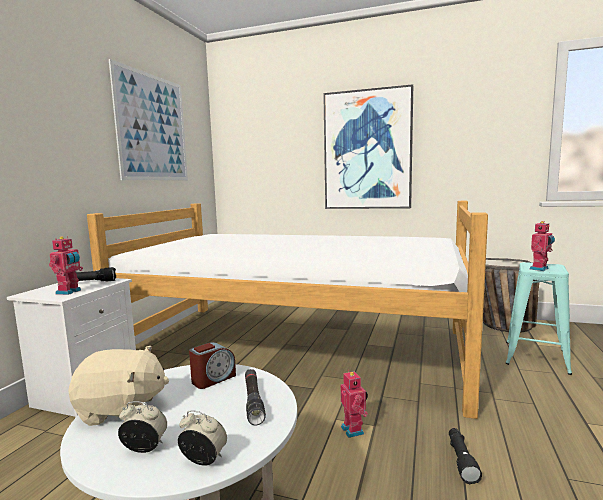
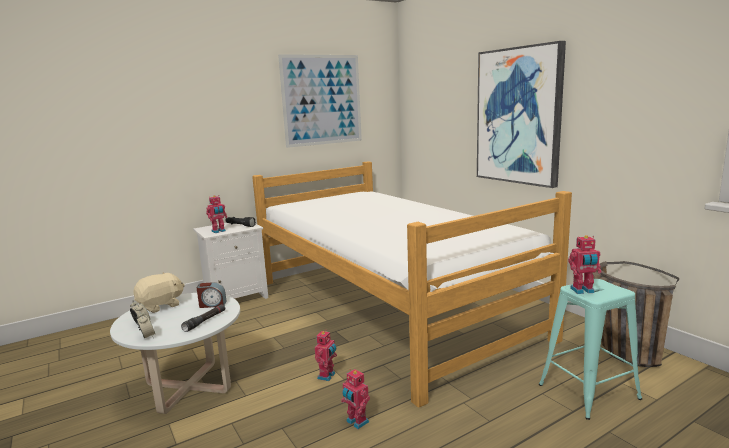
camera: 40 degrees right, 5 degrees up
beige plush toy [68,346,169,426] -> beige plush toy turned 75 degrees counterclockwise [133,272,185,313]
black flashlight [449,428,482,484] -> toy robot [341,369,370,429]

